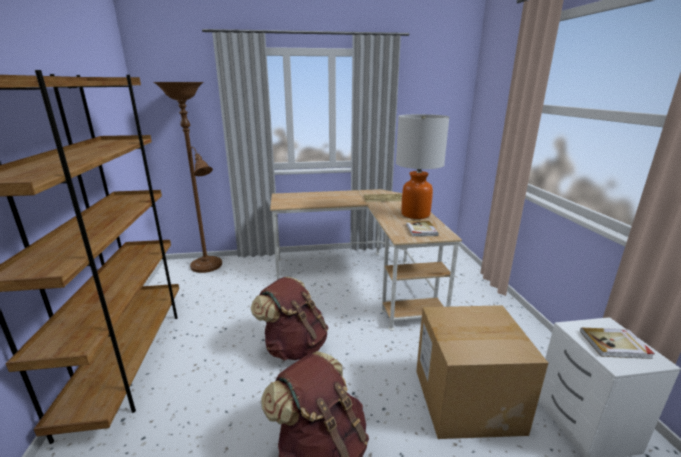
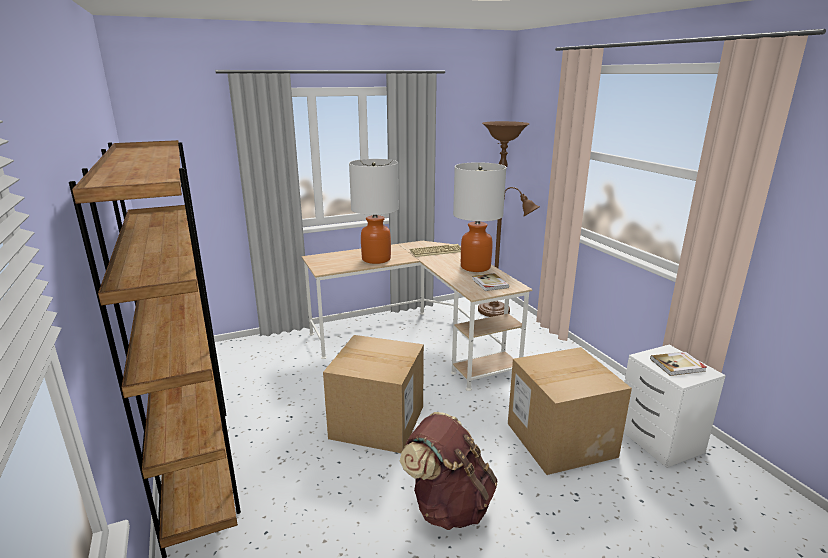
camera: 15 degrees left, 0 degrees up
brown floor lamp [153,82,222,273] -> brown floor lamp moved to [478,121,540,317]
brown backpack [251,277,328,361] -> cardboard box [323,335,424,453]
none -> table lamp [349,159,399,264]

